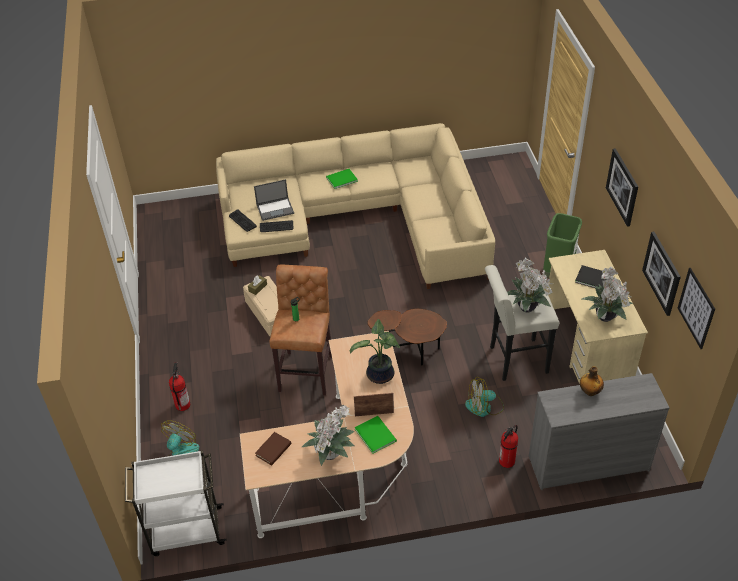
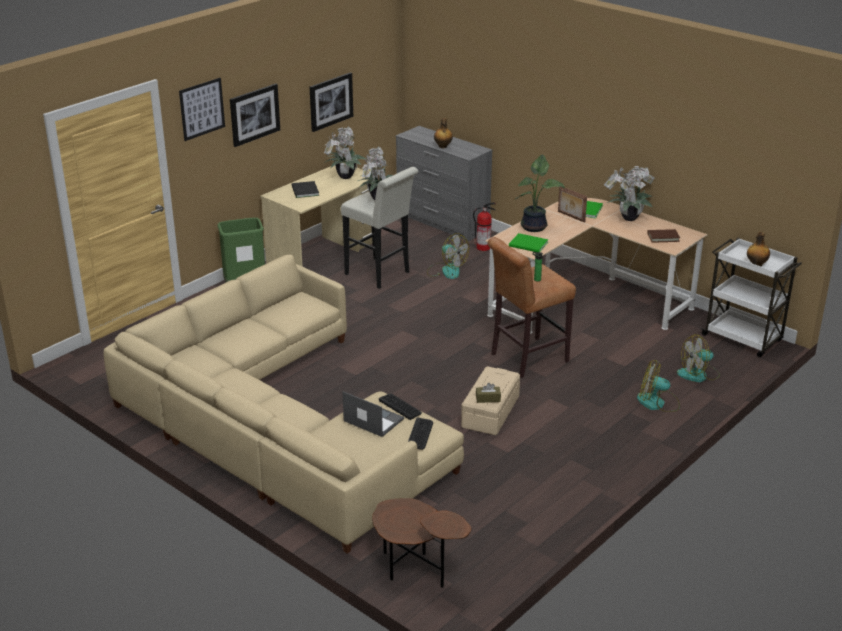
camera: 130 degrees left, 15 degrees down
fire extinguisher [169,362,190,411] -> fan [637,360,680,412]
green book [326,169,358,189] -> green book moved to [509,233,548,252]
brown side table [367,309,447,366] -> brown side table moved to [372,498,471,588]
picture [678,268,715,349] -> picture moved to [179,78,225,141]
none -> bottle [747,232,770,266]

